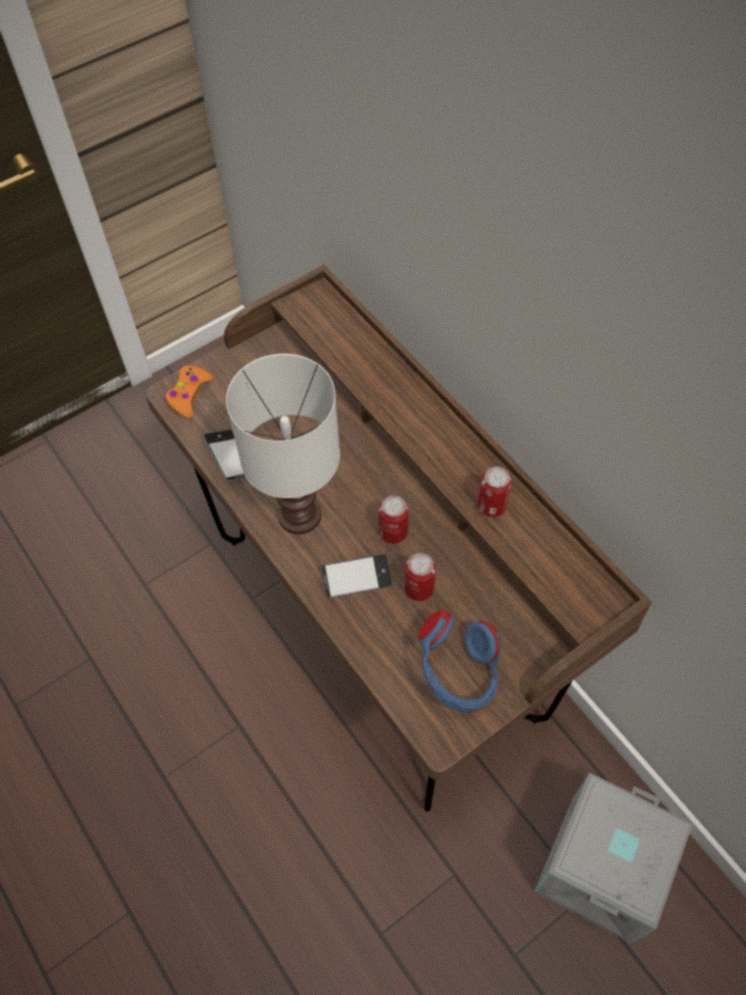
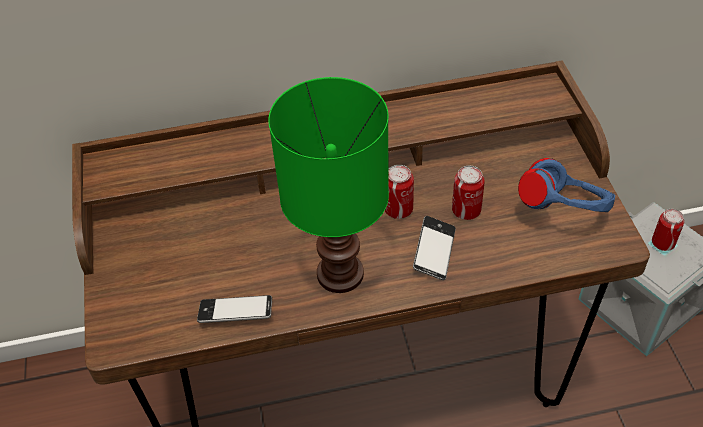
camera: 65 degrees left, 10 degrees down
orange game controller [164,365,213,419] -> none
white table lamp [226,354,340,534] -> green table lamp [268,77,389,293]
can [478,466,512,517] -> can moved to [652,209,684,251]

